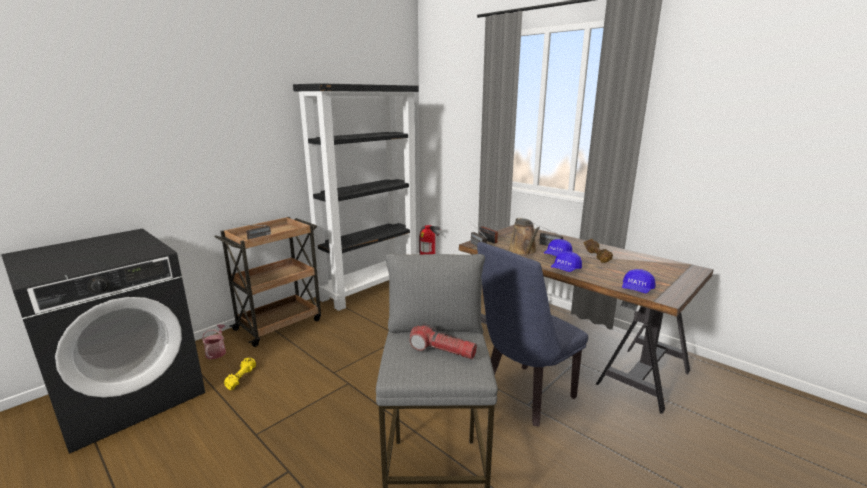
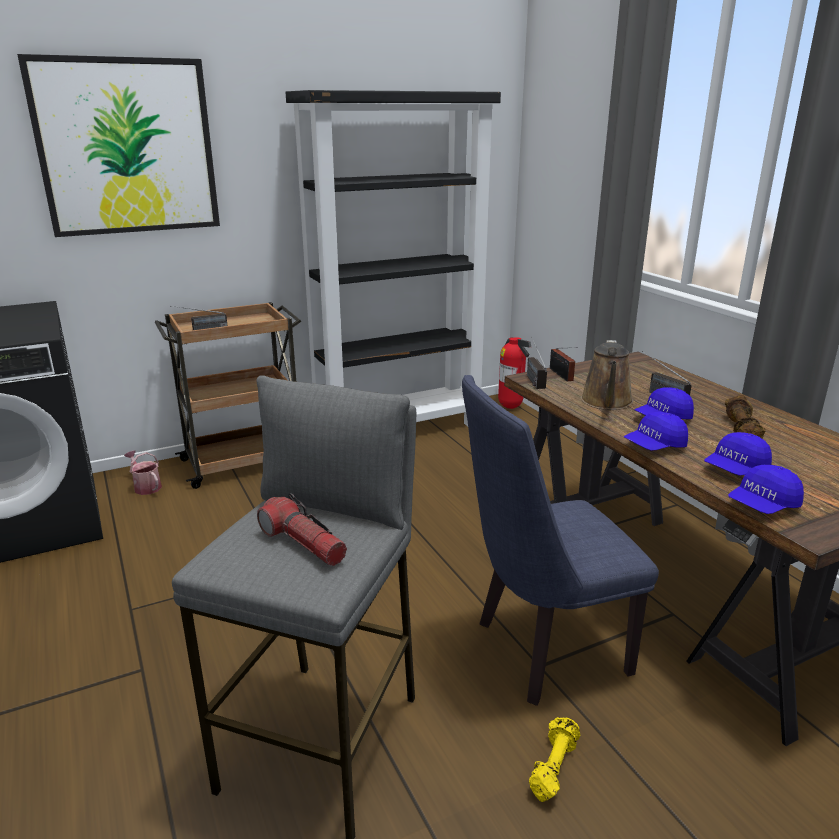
camera: 20 degrees right, 5 degrees up
watering can [202,324,226,359] -> watering can turned 60 degrees counterclockwise [124,450,162,495]
yellow dumbbell [224,358,256,390] -> yellow dumbbell moved to [529,717,580,802]
none -> picture [17,54,220,237]
none -> blue cap [704,432,772,476]

